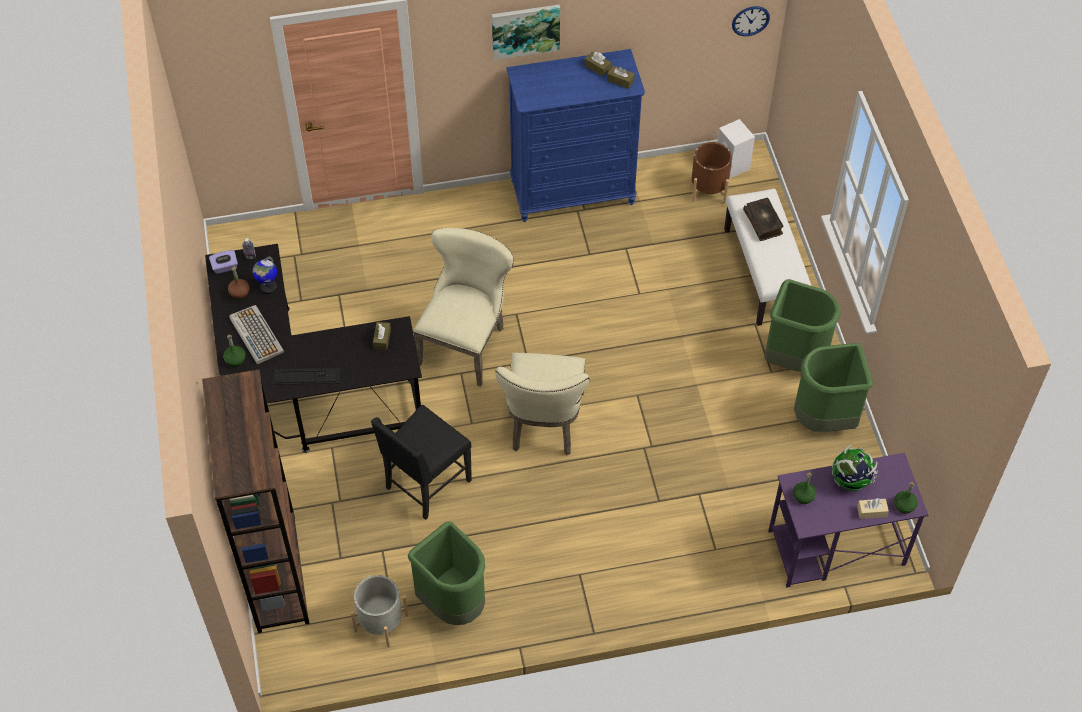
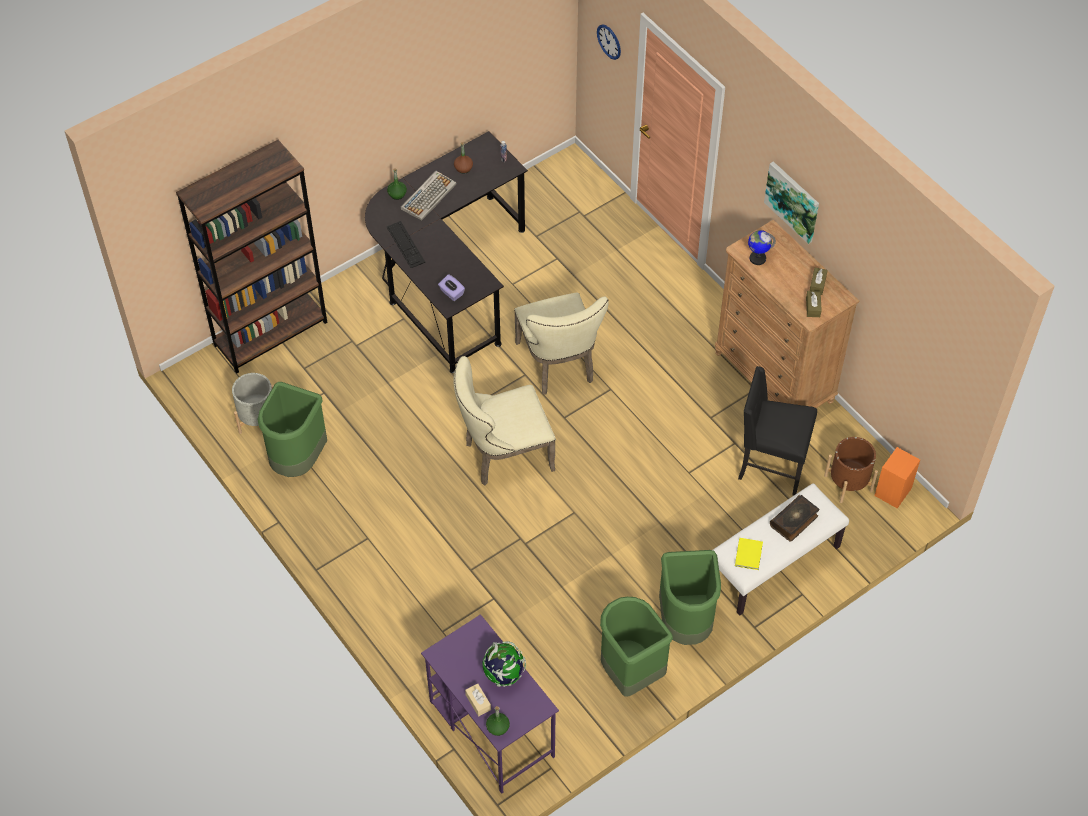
camera: 65 degrees right, 0 degrees up
purple tissue box [209,250,238,274] -> purple tissue box moved to [438,274,465,301]
globe [253,257,277,294] -> globe moved to [748,230,776,265]
black chair [371,405,472,520] -> black chair moved to [738,366,817,496]
brown tissue box [373,322,391,350] -> none
beige chair [413,228,514,387] -> beige chair turned 75 degrees clockwise [514,293,609,394]
blue dresser [507,49,645,222] -> brown dresser [715,220,859,408]
white speaker [717,119,755,178] -> orange speaker [874,447,920,508]
wall clock [732,6,770,36] -> wall clock moved to [597,24,621,60]
green bottle [793,472,816,504] -> none
none -> yellow book [735,538,763,570]

